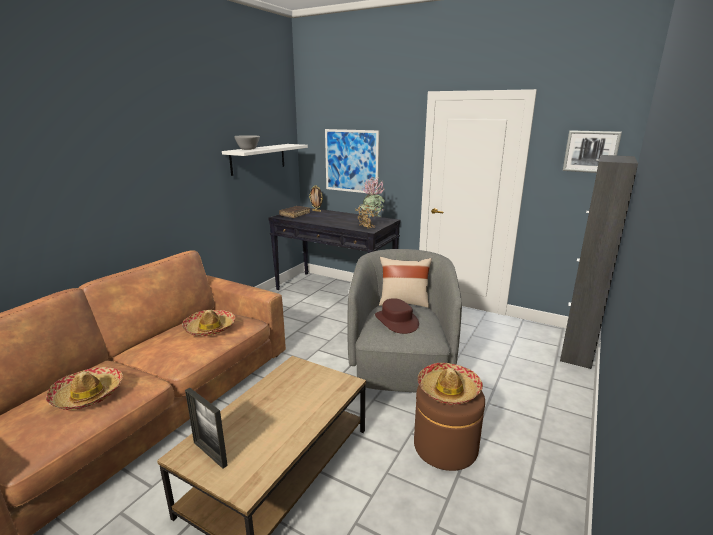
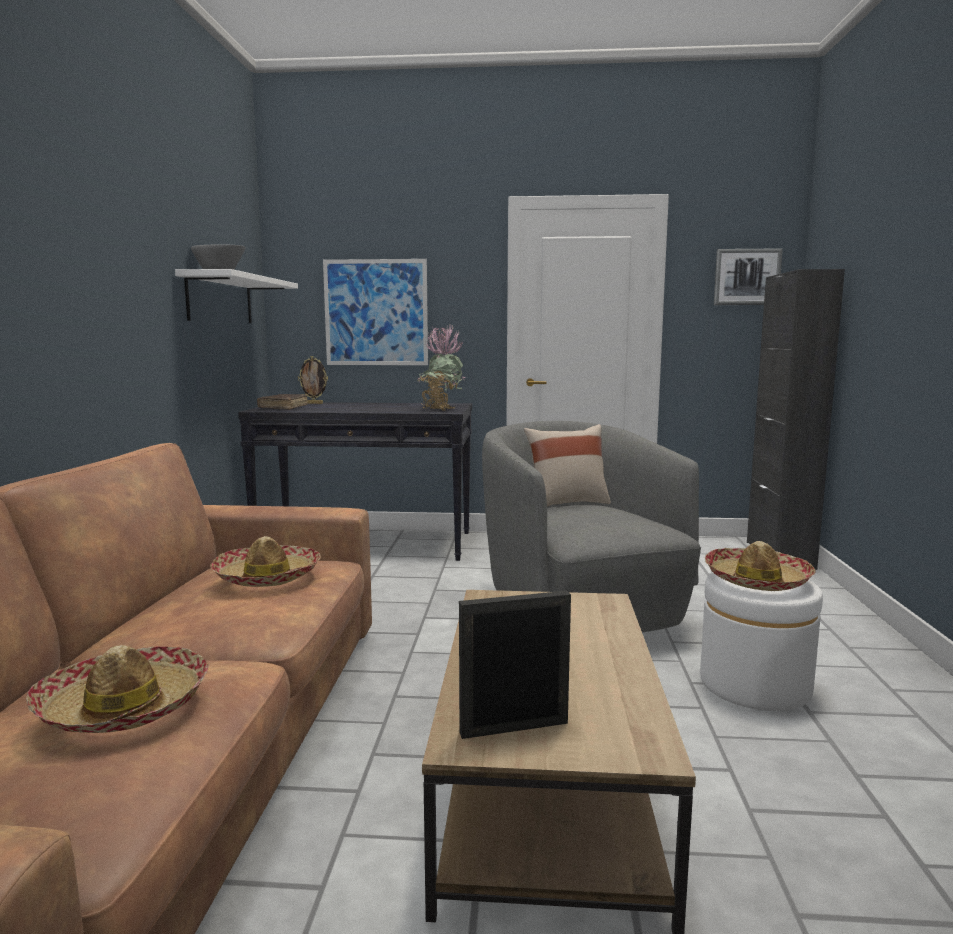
camera: 25 degrees left, 10 degrees down
picture frame [185,388,228,469] -> picture frame turned 150 degrees clockwise [459,591,571,739]
brown hat [375,298,419,334] -> none
brown ottoman [414,385,485,471] -> white ottoman [700,572,823,711]

